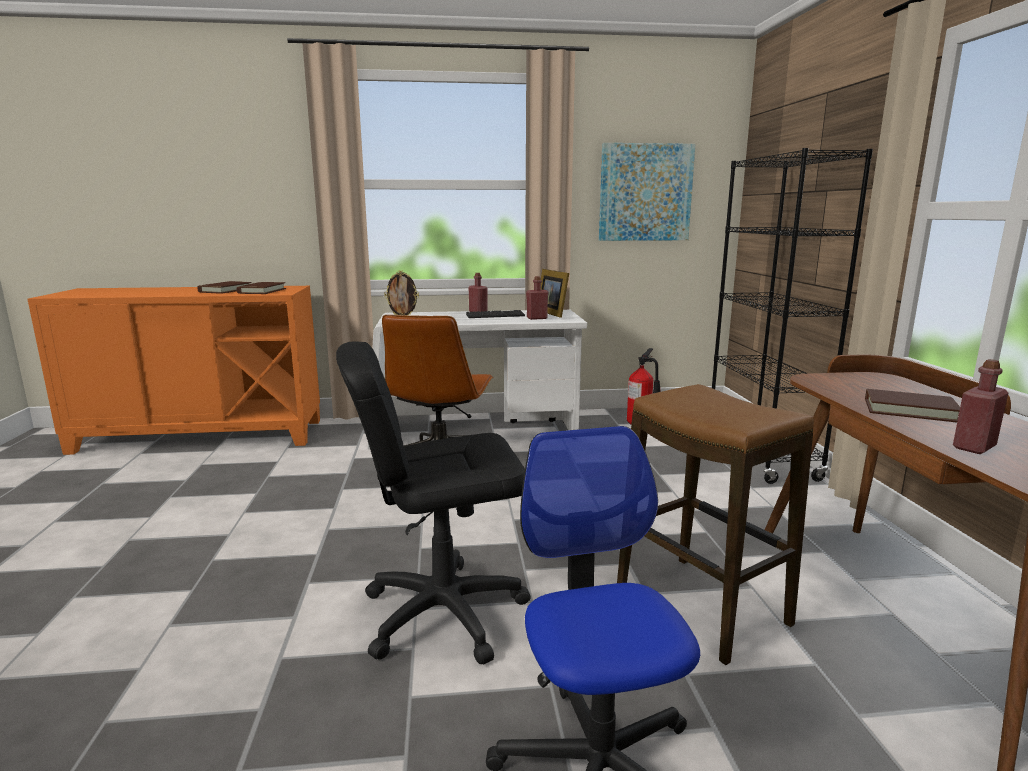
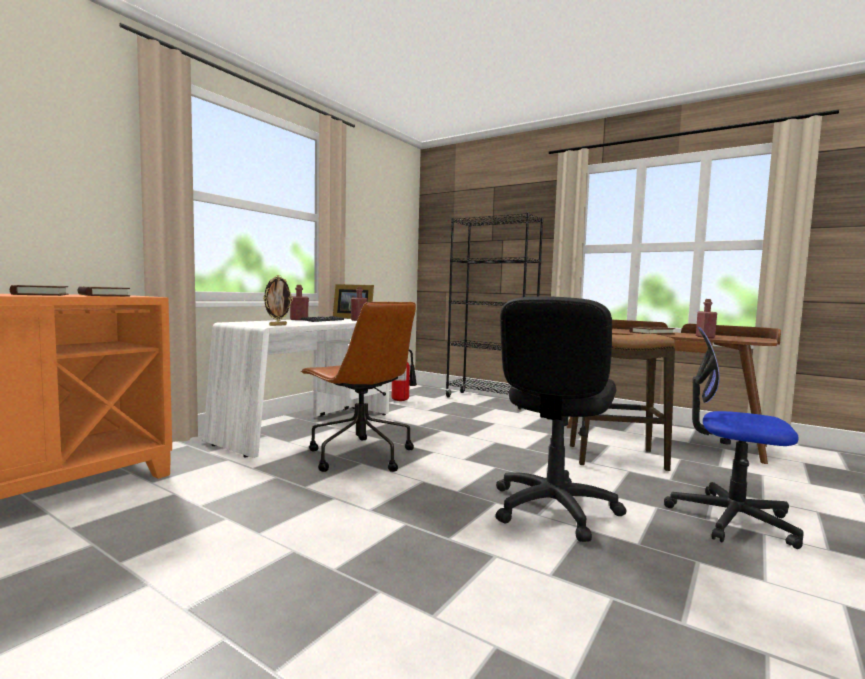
camera: 50 degrees left, 10 degrees down
picture [599,143,695,241] -> none

